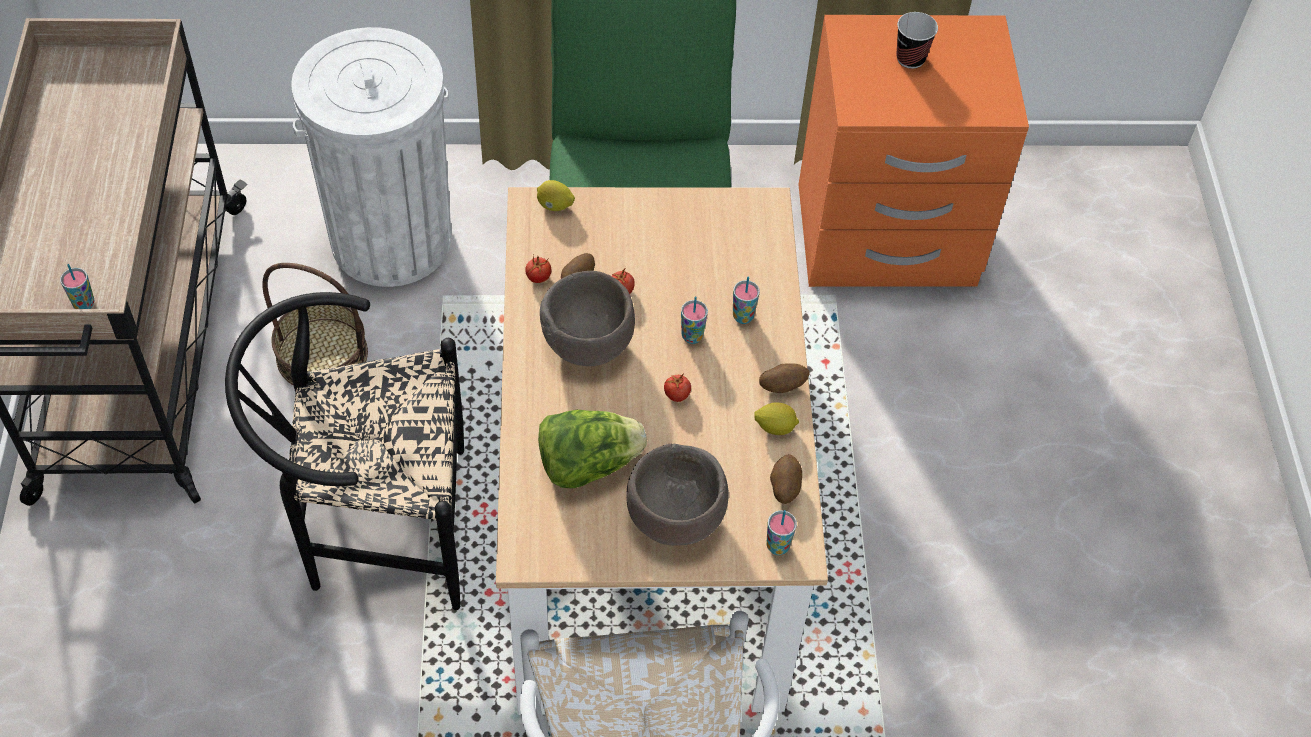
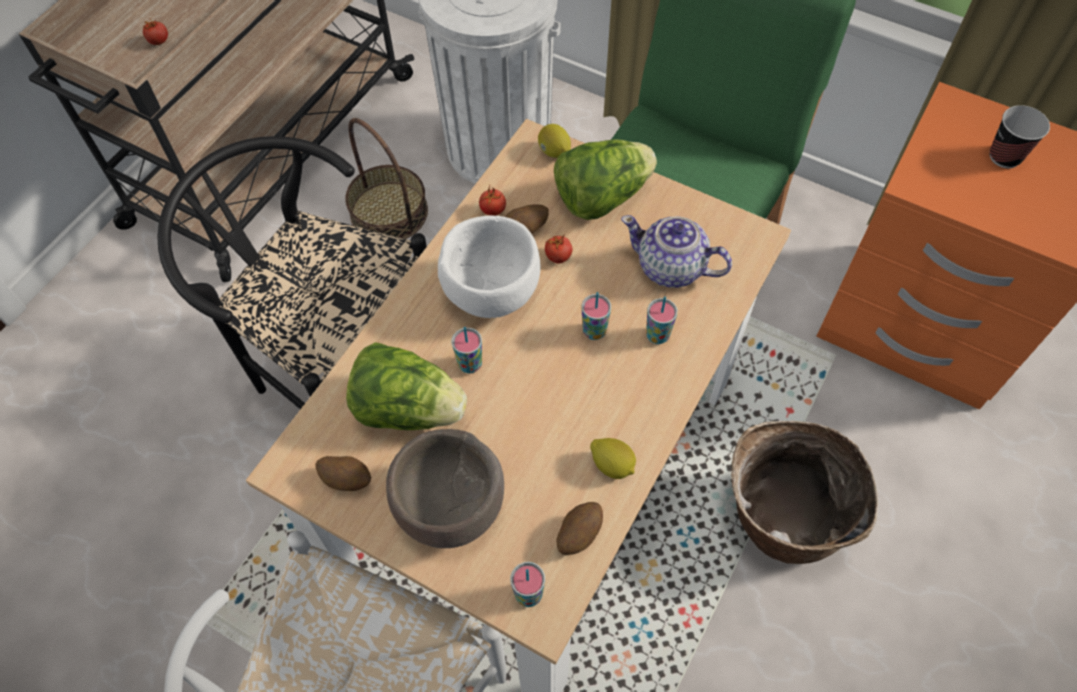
camera: 35 degrees right, 5 degrees up
cup [60,264,94,309] -> cup moved to [451,327,482,373]
brown bowl [540,271,635,366] -> white bowl [438,215,541,318]
tomato [664,373,691,402] -> tomato moved to [143,19,168,45]
potato [759,363,810,393] -> potato moved to [315,456,371,491]
none -> lettuce [554,139,657,220]
none -> teapot [621,215,732,288]
none -> basket [731,421,878,564]

